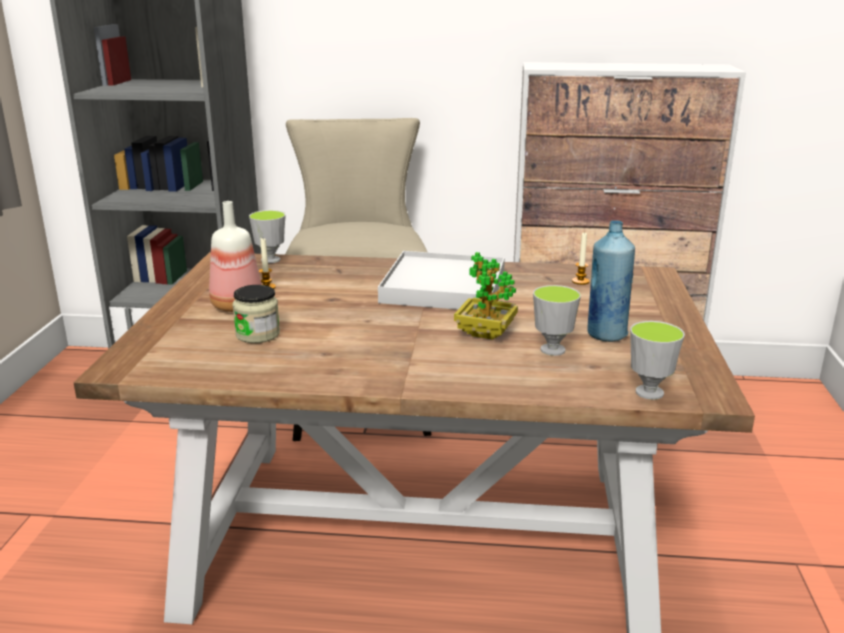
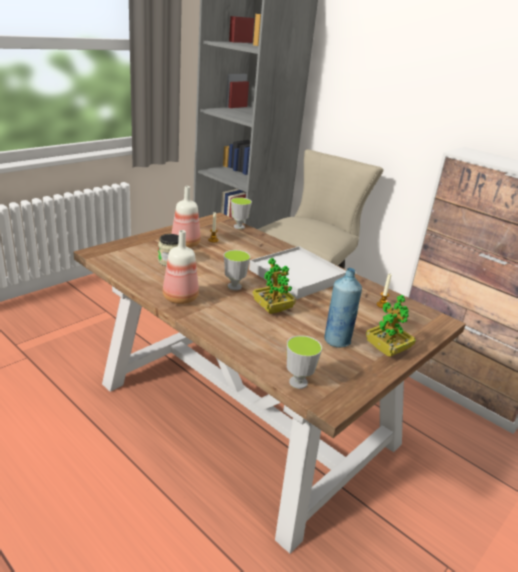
camera: 35 degrees right, 5 degrees up
cup [533,285,581,356] -> cup moved to [224,250,251,290]
none -> bottle [163,230,199,304]
none -> potted plant [366,295,416,356]

